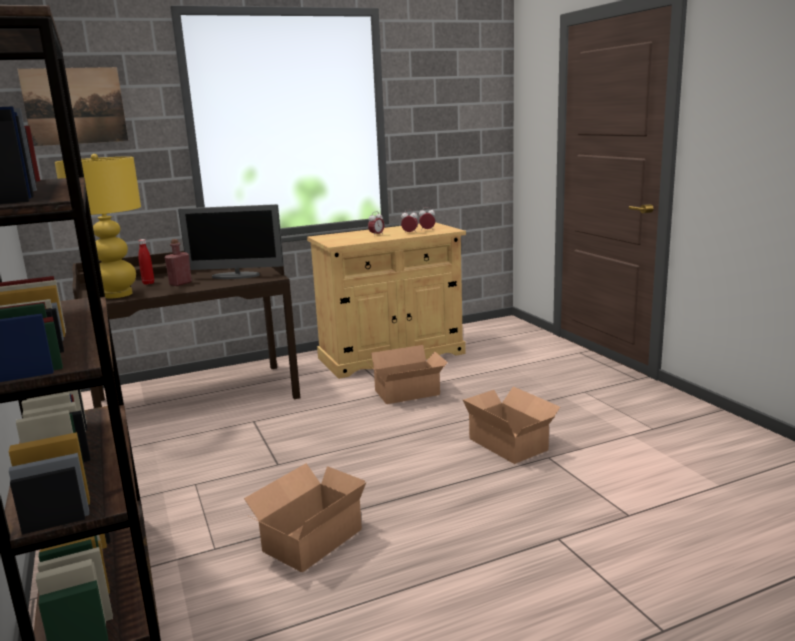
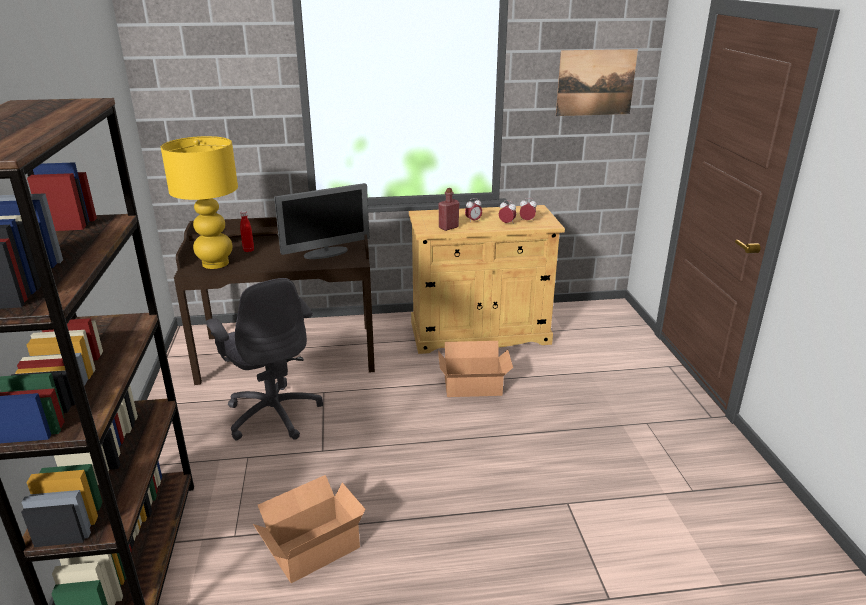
camera: 15 degrees right, 10 degrees up
picture [17,67,128,146] -> picture moved to [556,49,638,116]
red bottle [165,239,192,286] -> red bottle moved to [438,188,460,231]
monitor [178,204,284,279] -> monitor turned 45 degrees counterclockwise [274,183,369,259]
cardboard box [462,387,560,464] -> none
none -> grey office chair [206,278,323,441]

